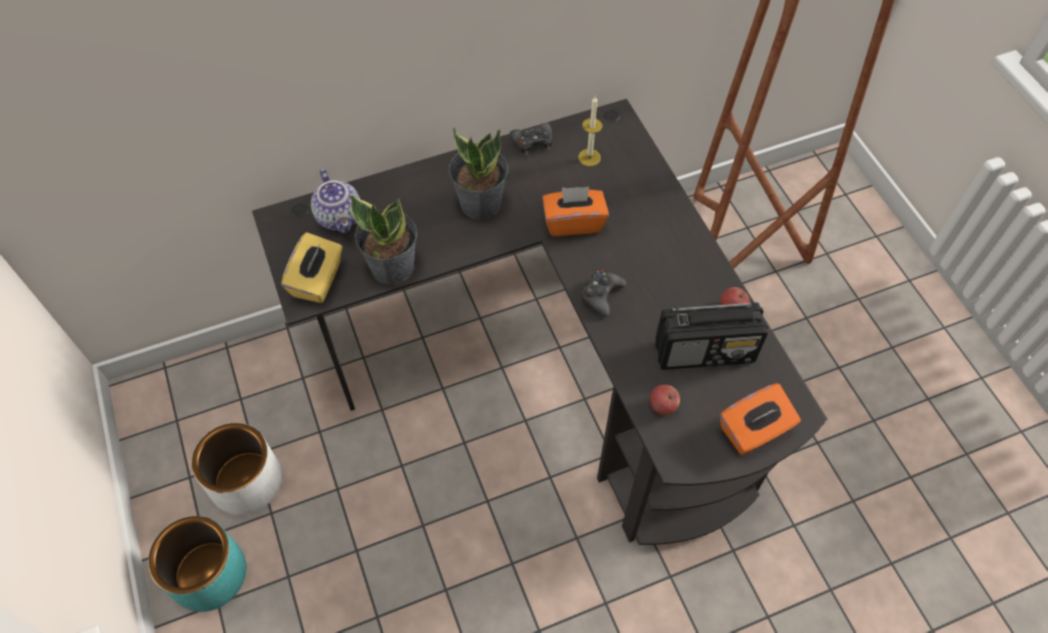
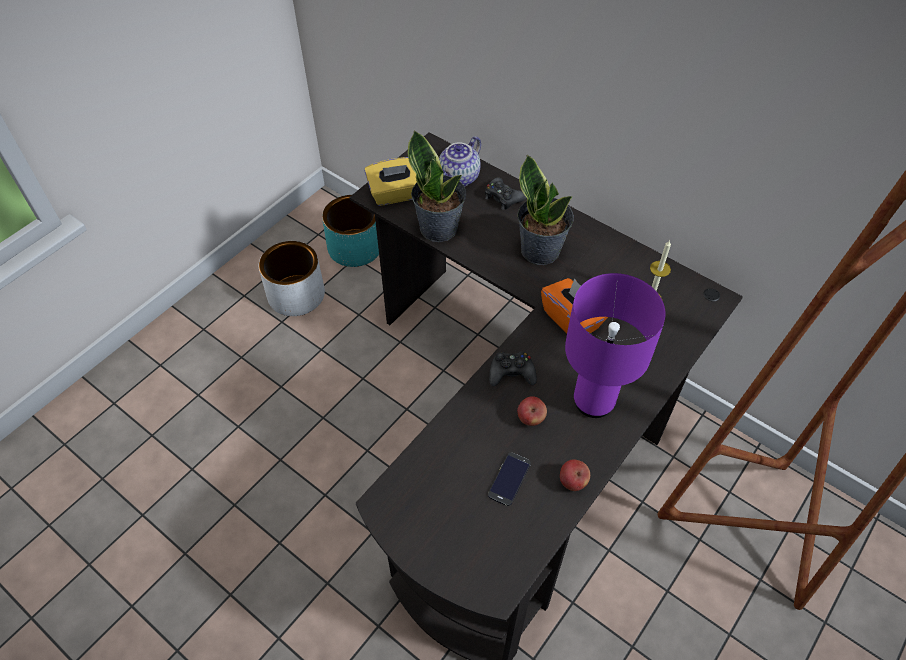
camera: 60 degrees right, 5 degrees down
turquoise planter [148,516,246,612] -> turquoise planter moved to [322,195,379,267]
black game controller [509,123,553,155] -> black game controller moved to [485,177,527,210]
apple [650,385,680,415] -> apple moved to [517,396,547,426]
radio [655,303,768,370] -> phone [488,453,531,506]
orange tissue box [720,383,801,455] -> none
none -> purple table lamp [565,273,666,418]

